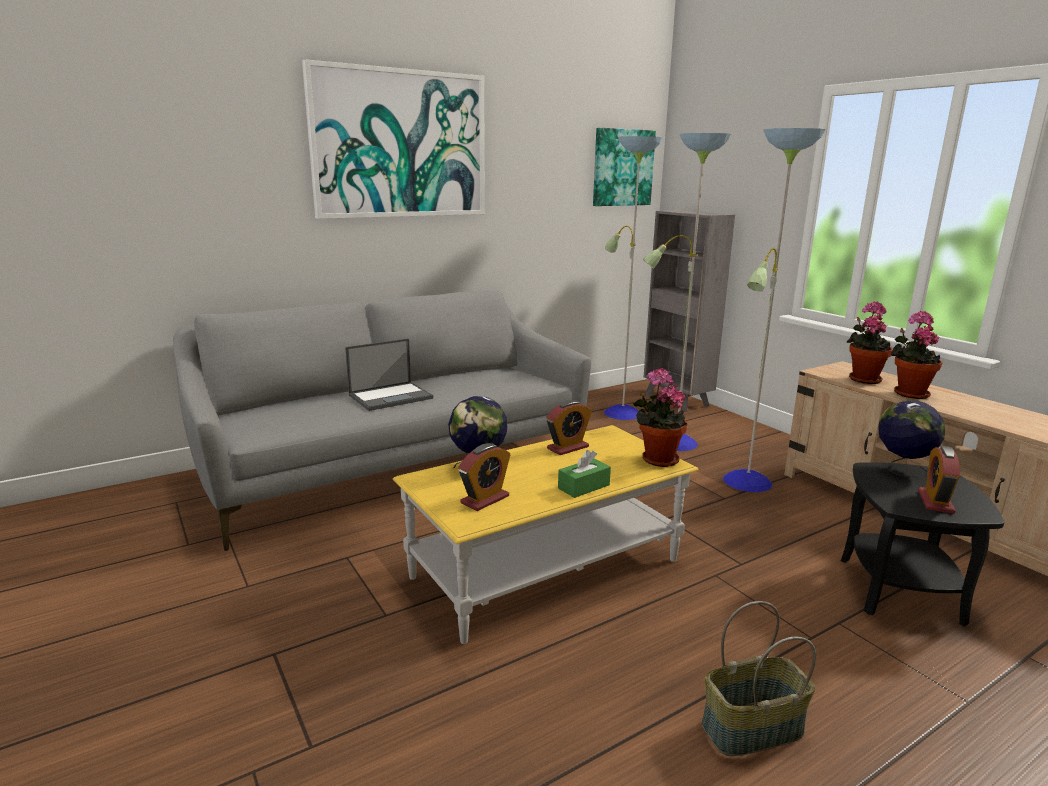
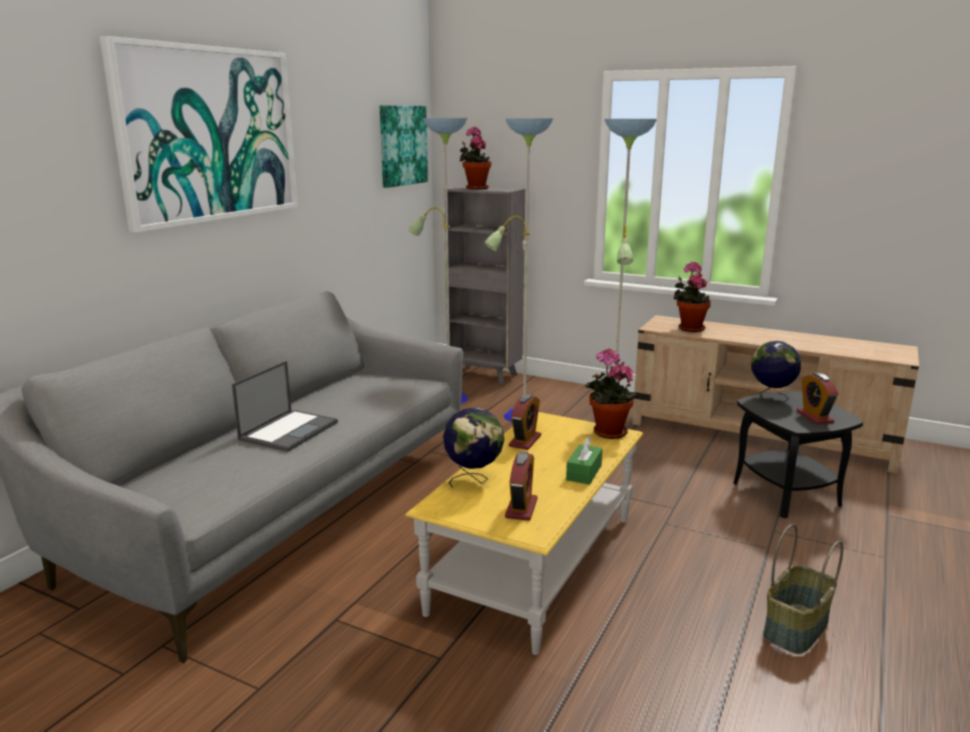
camera: 30 degrees left, 0 degrees up
potted plant [891,311,943,399] -> potted plant moved to [460,126,492,189]

